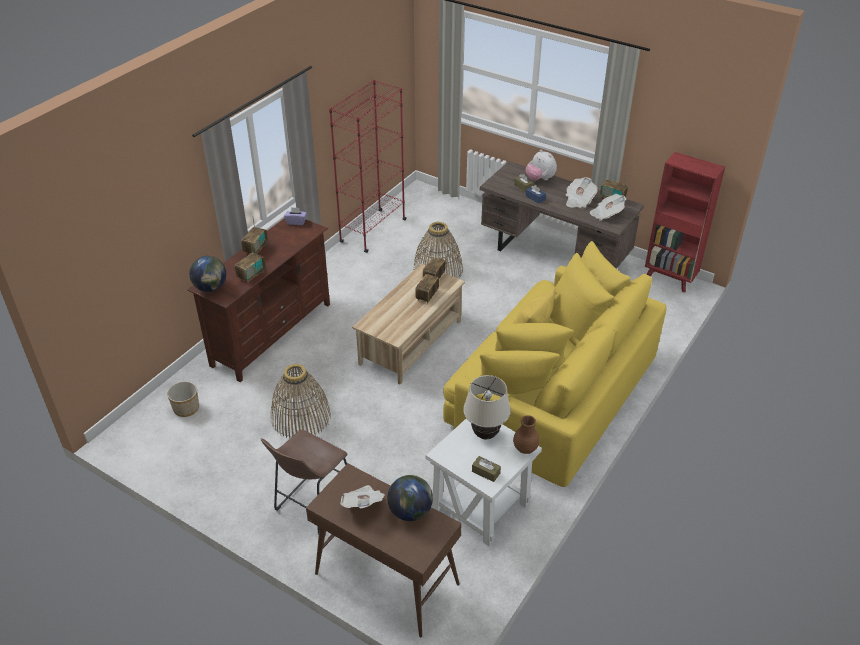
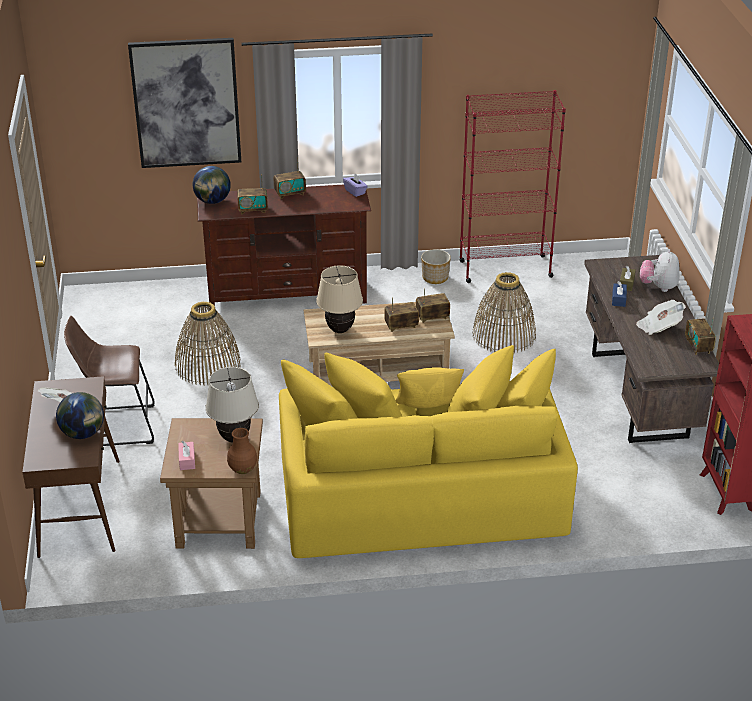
camera: 50 degrees right, 5 degrees down
planter [167,381,199,417] -> planter moved to [421,249,451,284]
white side table [426,418,542,546] -> brown side table [160,418,263,549]
brown tissue box [472,456,501,482] -> pink tissue box [178,441,195,470]
newspaper [590,194,626,221] -> none
none -> picture [128,38,241,168]
none -> beige table lamp [316,265,363,333]

